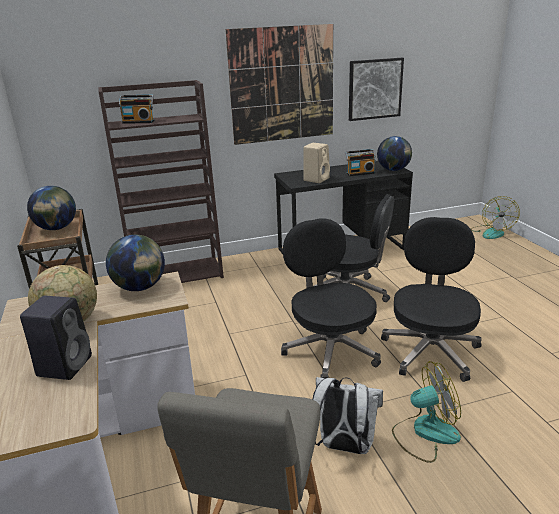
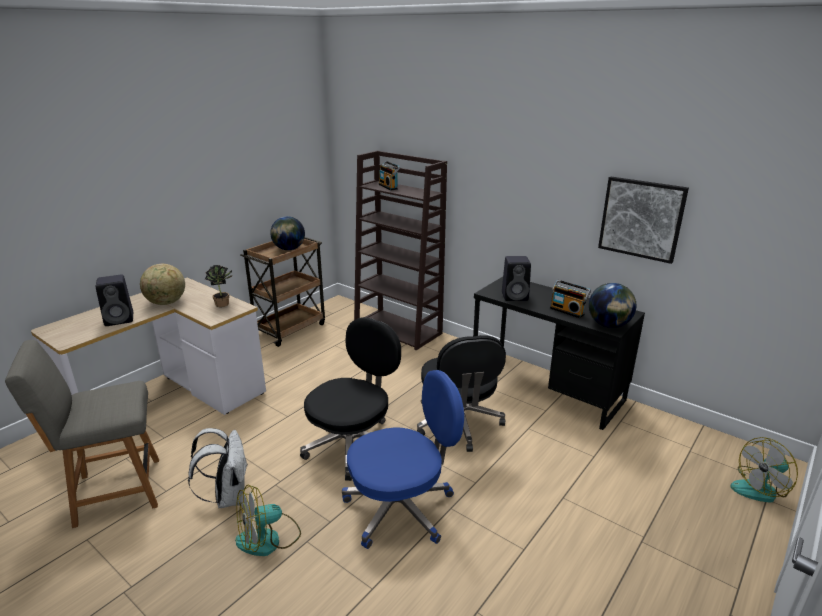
camera: 55 degrees right, 0 degrees up
globe [106,235,165,291] -> potted plant [205,265,232,307]
picture [226,24,333,145] -> none
beige speaker [303,143,330,183] -> black speaker [502,256,531,301]
black office chair [381,217,482,382] -> blue office chair [342,370,464,549]
fan [392,361,461,463] -> fan turned 105 degrees clockwise [235,485,301,556]

